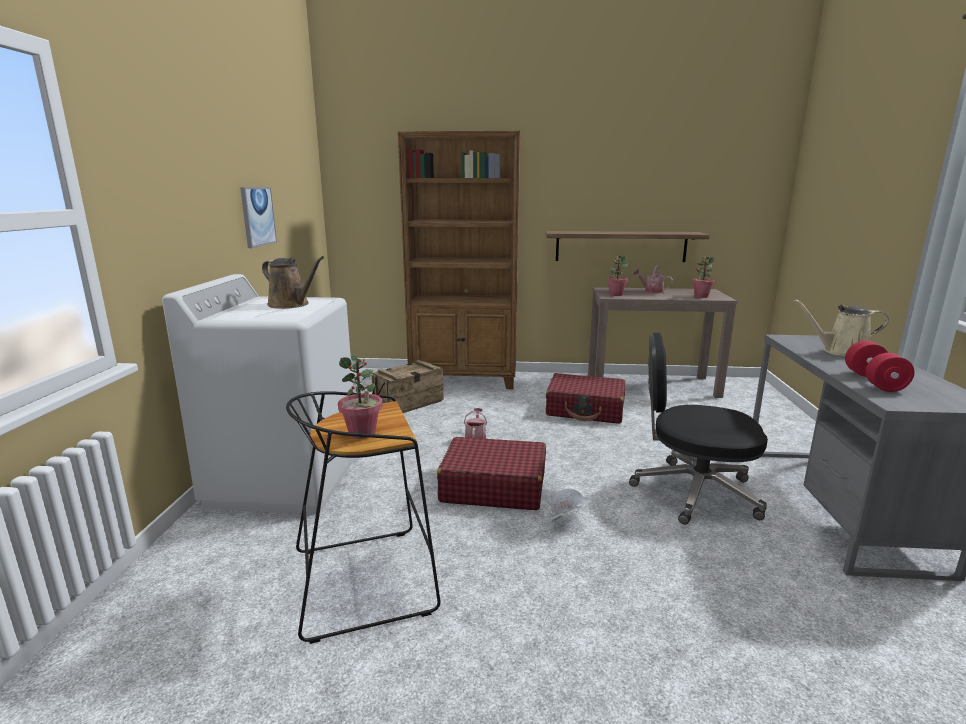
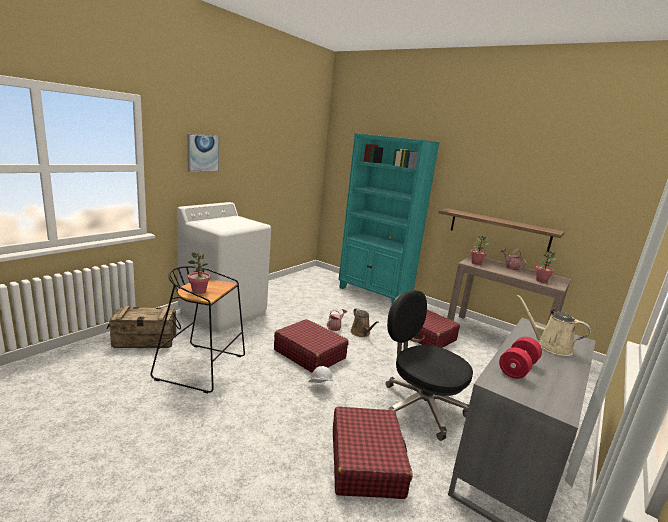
camera: 30 degrees right, 0 degrees up
picture [240,187,277,248] -> picture moved to [187,134,219,172]
brown watering can [262,256,324,309] -> brown watering can moved to [351,308,379,337]
crate [371,360,444,413] -> crate moved to [107,306,181,348]
brown bookcase [398,131,521,389] -> turquoise bookcase [339,133,439,303]
none -> red suitcase [333,406,412,499]

